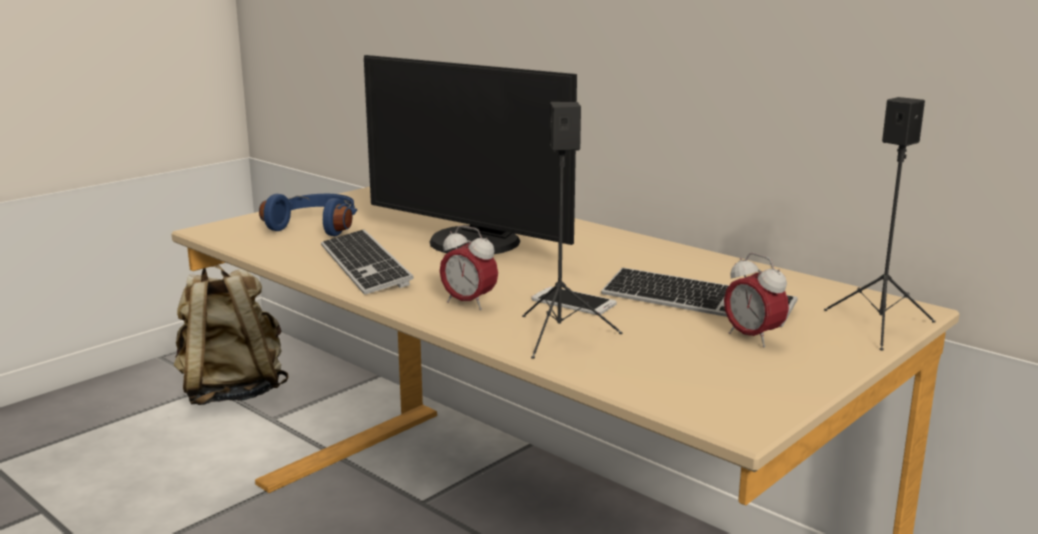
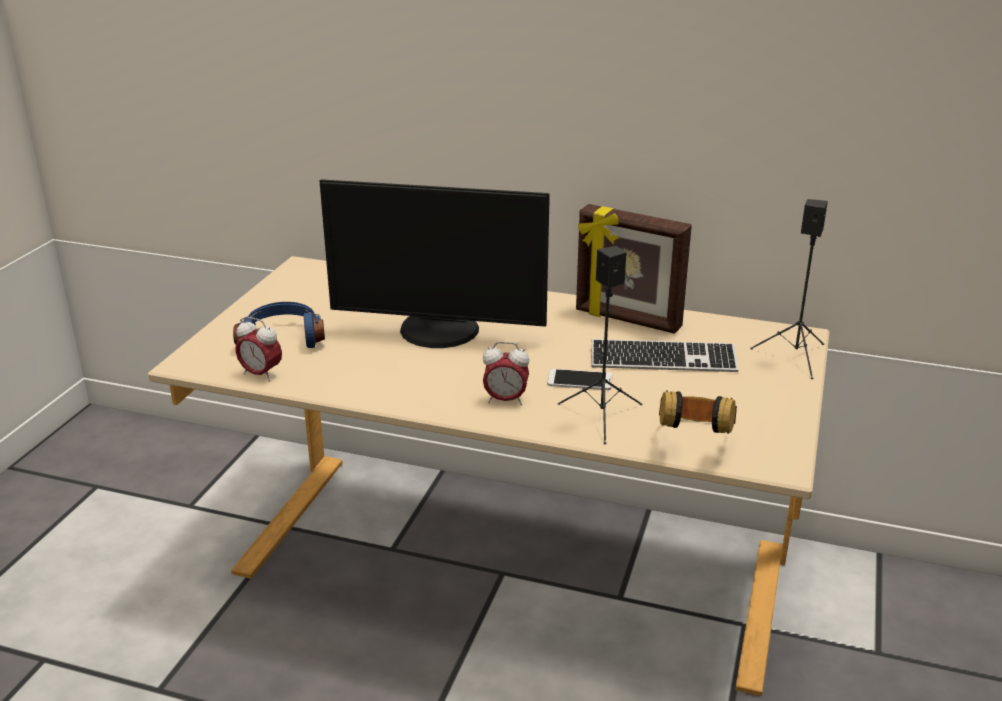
camera: 25 degrees left, 10 degrees up
beige backpack [174,265,289,405] -> none
keyboard [321,230,414,294] -> none
alarm clock [724,253,789,347] -> alarm clock moved to [235,317,282,382]
none -> picture frame [576,204,692,334]
none -> headphones [659,390,737,434]

